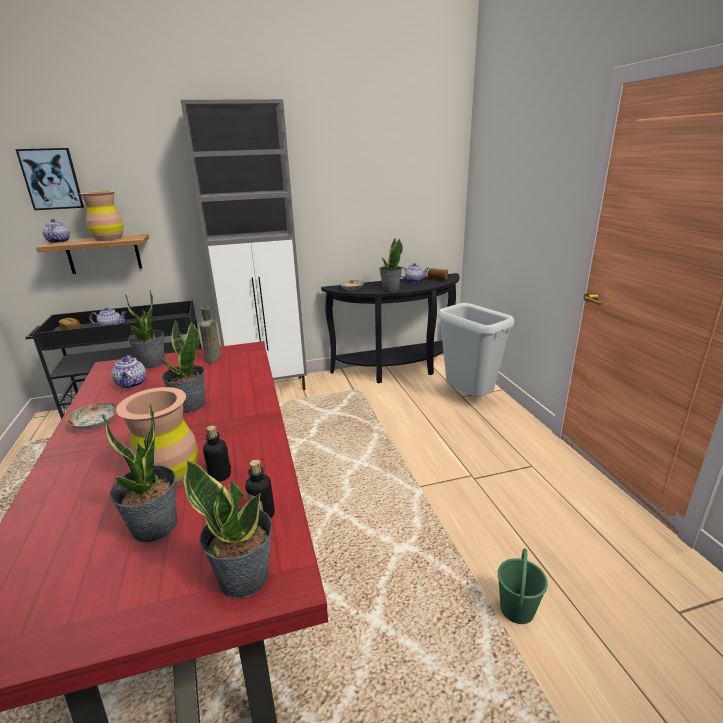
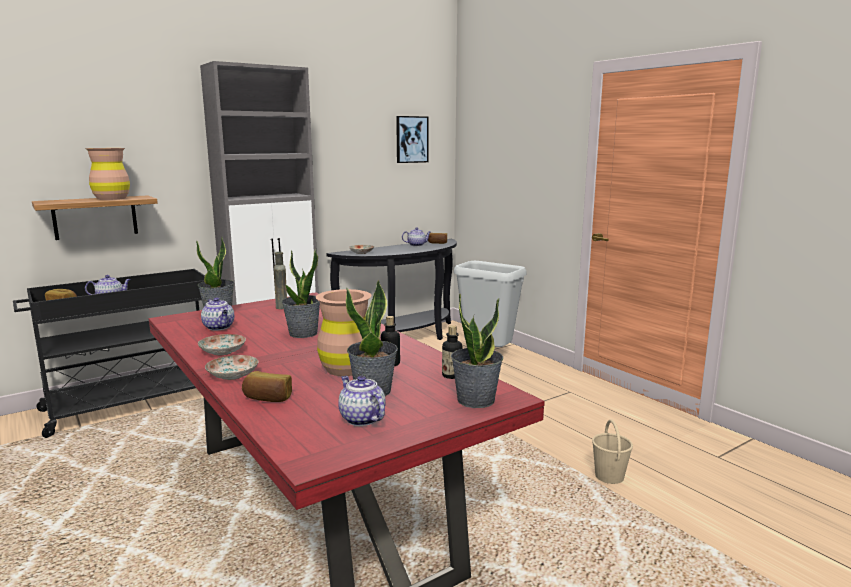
camera: 20 degrees left, 10 degrees down
picture [15,148,84,210] -> picture moved to [396,116,428,163]
teapot [42,219,70,243] -> teapot moved to [338,376,386,426]
potted plant [379,238,403,291] -> none
green bucket [498,548,548,624] -> beige bucket [592,419,633,484]
none -> plate [205,355,258,380]
none -> bread [242,371,292,402]

